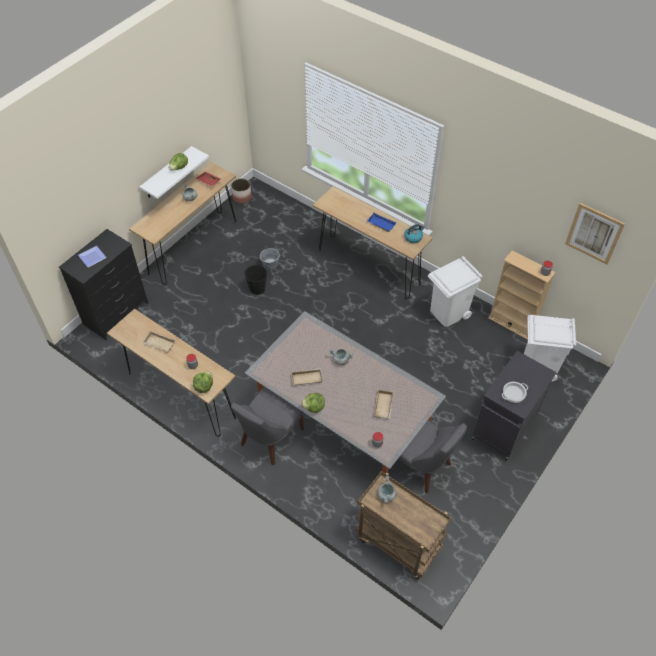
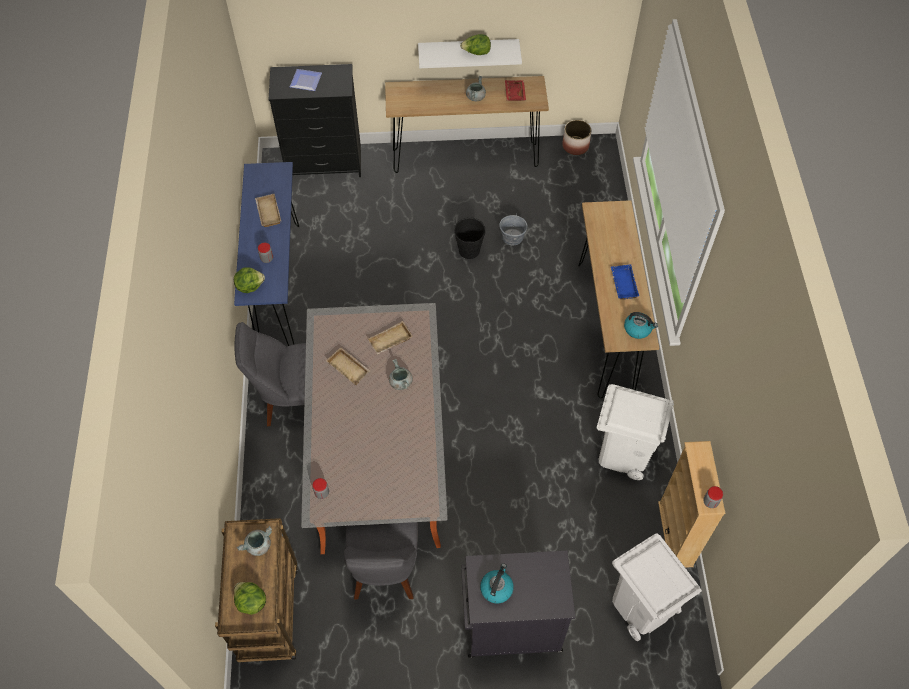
camera: 50 degrees right, 5 degrees up
brown console table [107,309,236,436] -> blue console table [234,162,299,346]
lettuce [301,393,325,413] -> lettuce moved to [234,582,266,615]
beige tray [374,389,394,419] -> beige tray moved to [367,321,413,355]
cooking pot [502,382,528,403] -> kettle [480,563,514,604]
picture [565,203,625,264] -> none

